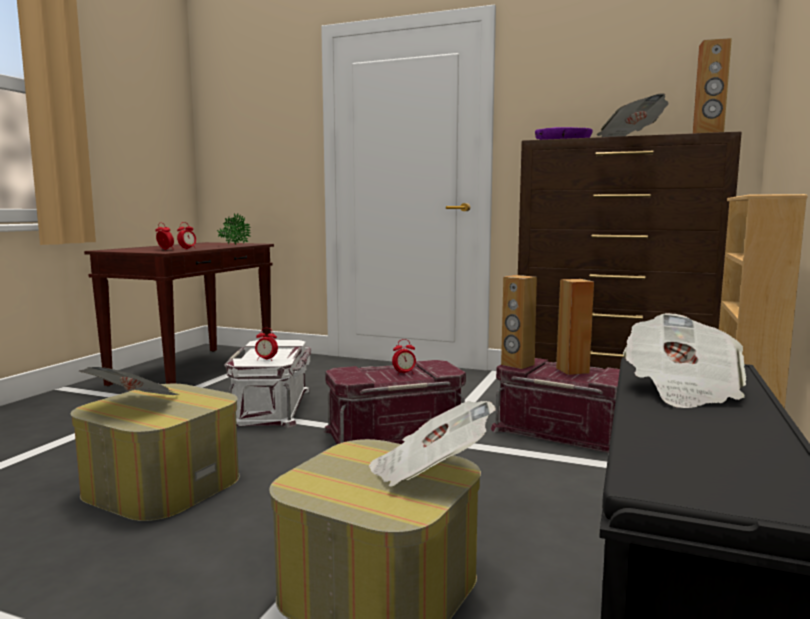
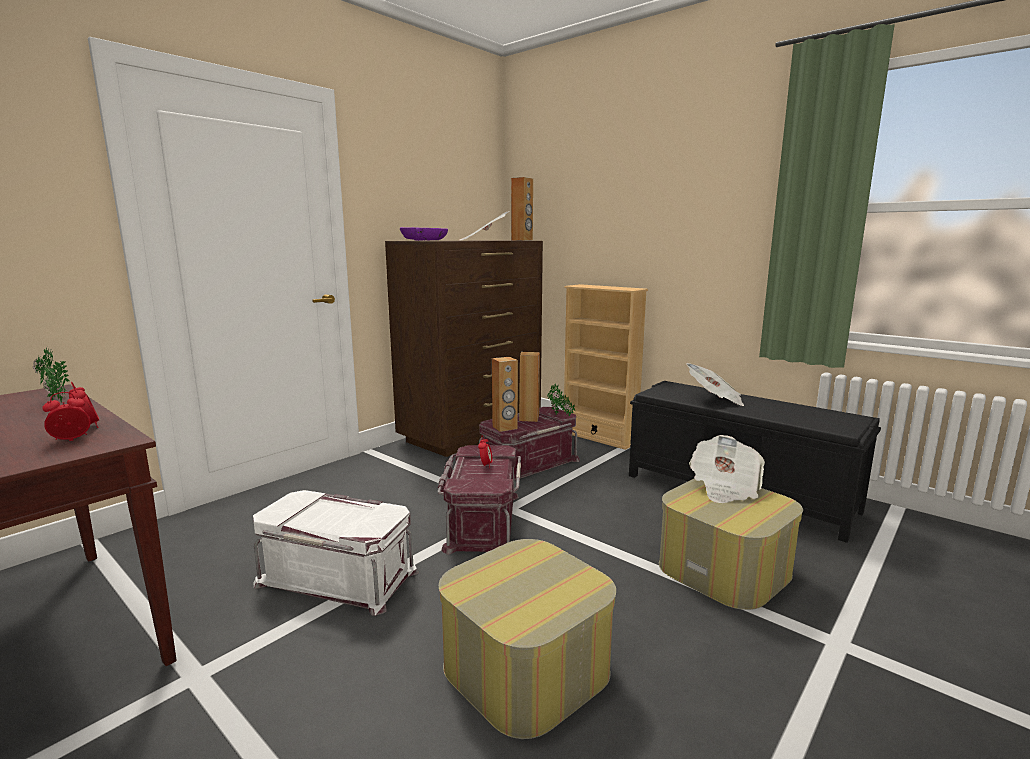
camera: 70 degrees left, 5 degrees up
newspaper [79,367,178,395] -> none
alarm clock [255,328,278,361] -> none
none -> potted plant [547,384,575,416]

